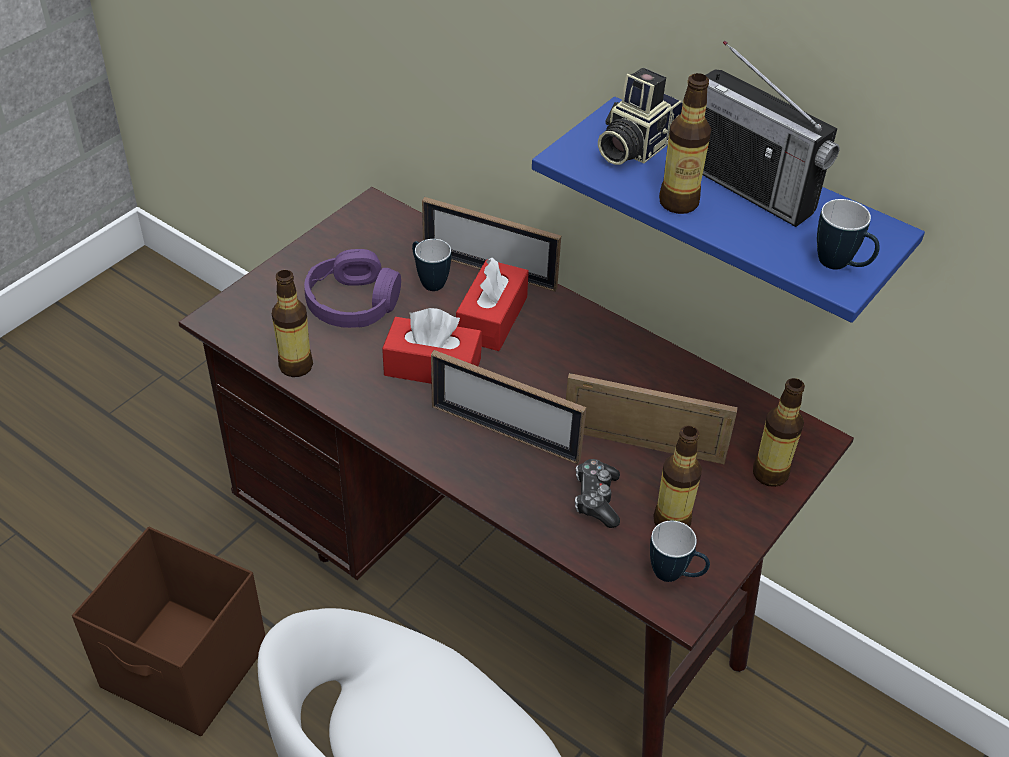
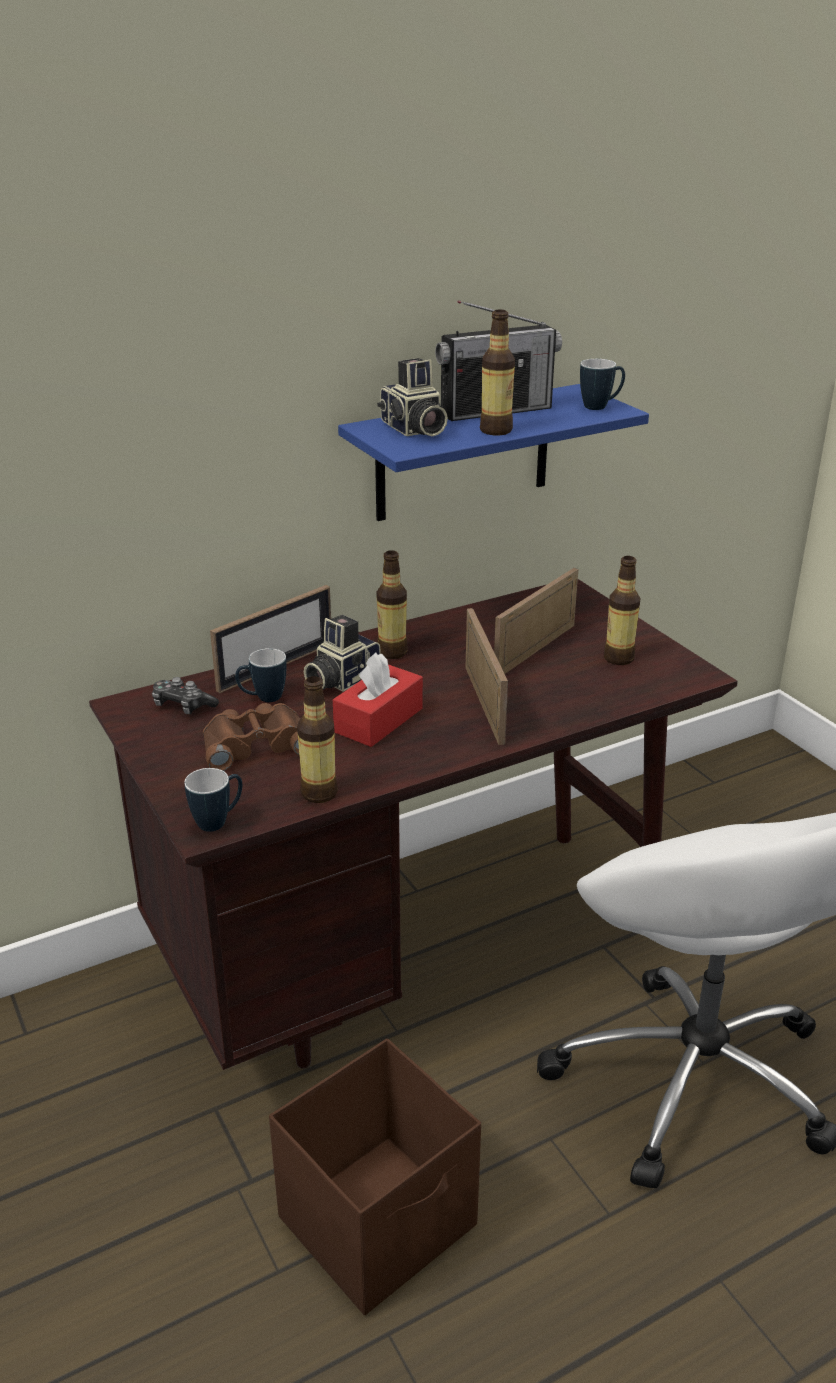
camera: 65 degrees left, 15 degrees down
purple headphones [304,249,401,328] -> brown binoculars [203,703,300,771]
picture frame [431,350,586,464] -> picture frame turned 60 degrees counterclockwise [466,608,508,745]
red tissue box [456,257,529,351] -> camera [304,615,381,692]
game controller [575,459,620,528] -> game controller moved to [152,677,219,714]
mug [650,521,710,582] -> mug moved to [184,768,242,832]
bottle [753,378,805,487] -> bottle moved to [376,550,408,659]

